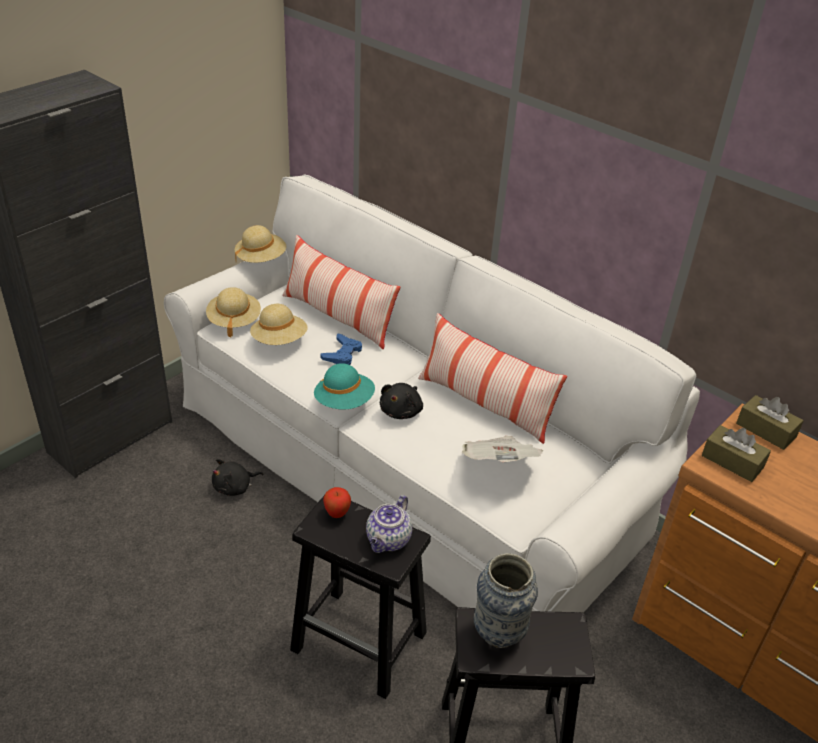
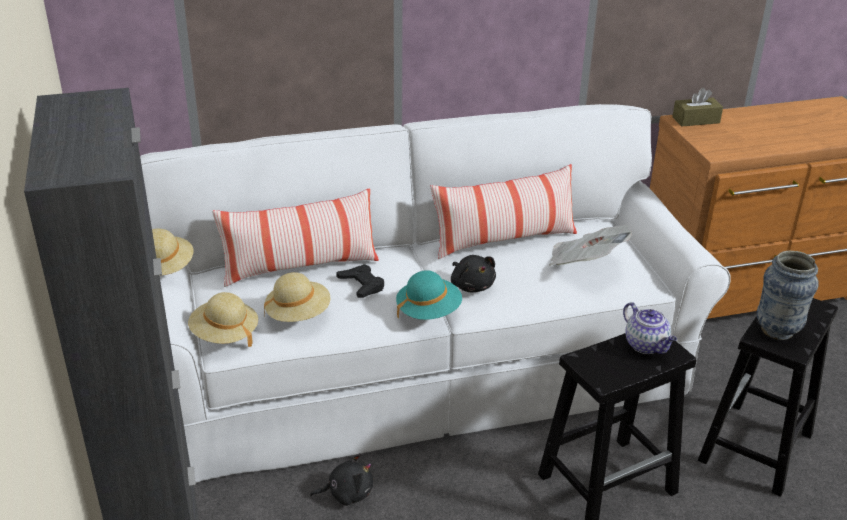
camera: 55 degrees left, 5 degrees down
black plush toy [212,459,264,496] -> black plush toy turned 105 degrees counterclockwise [310,453,373,506]
blue game controller [320,333,362,365] -> black game controller [336,264,384,298]
apple [323,487,351,518] -> none
brown tissue box [702,425,771,482] -> none

